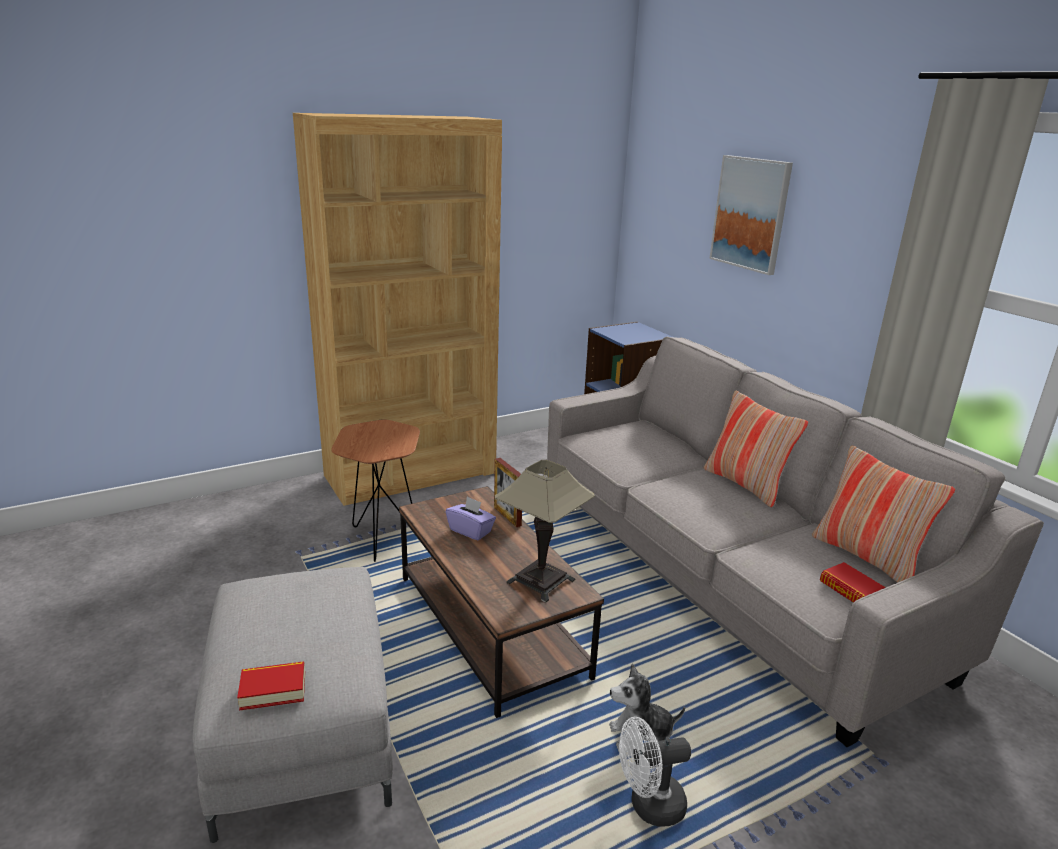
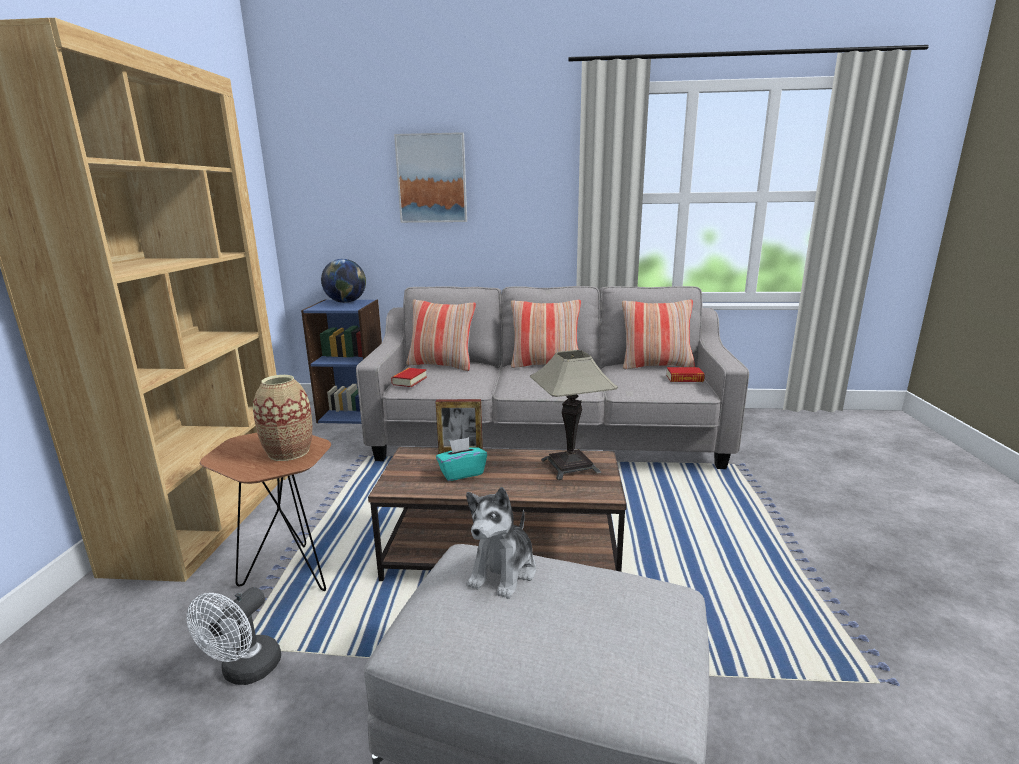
camera: 55 degrees left, 5 degrees down
book [237,661,305,711] -> book moved to [391,368,427,387]
purple tissue box [446,496,496,541] -> turquoise tissue box [436,437,487,481]
plush toy [609,664,685,752] -> plush toy moved to [466,487,536,599]
white fan [619,717,691,827] -> white fan moved to [187,587,281,685]
none -> vase [253,375,312,461]
none -> globe [321,259,366,303]
none -> pillow [406,300,476,371]

